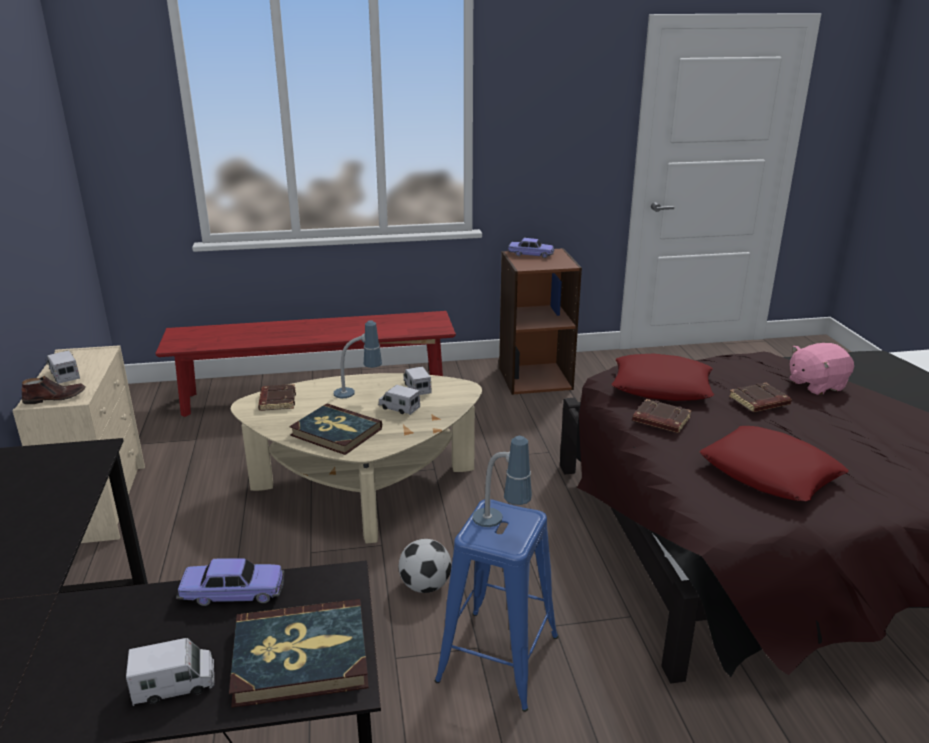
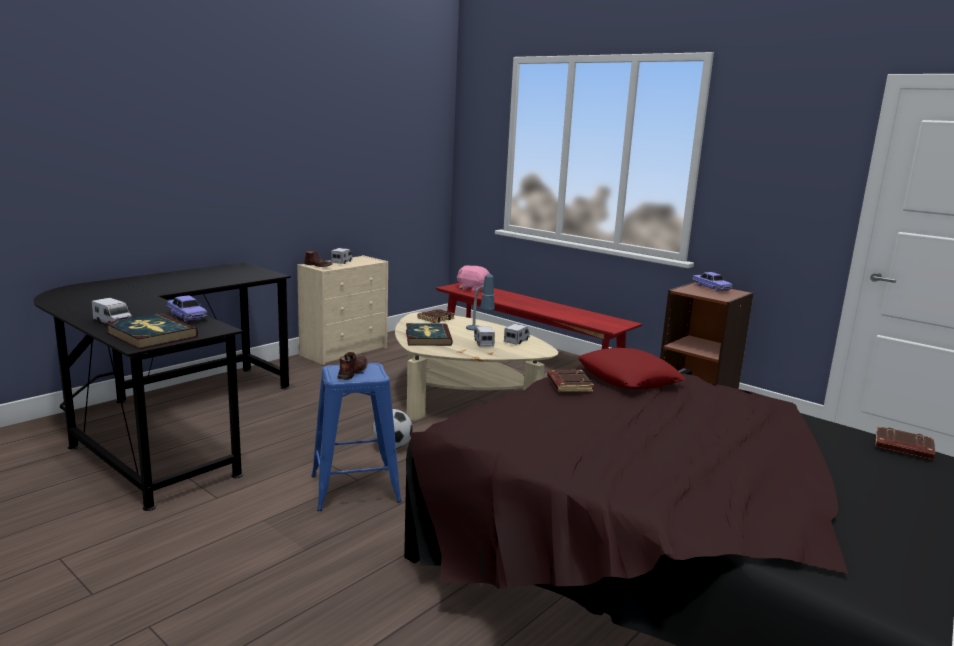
camera: 50 degrees right, 10 degrees down
table lamp [472,436,532,527] -> brown shoe [337,352,368,380]
red pillow [700,426,848,501] -> none
brown book [729,383,792,412] -> brown book moved to [875,426,935,460]
pink plush toy [789,343,854,395] -> pink plush toy moved to [457,265,490,292]

